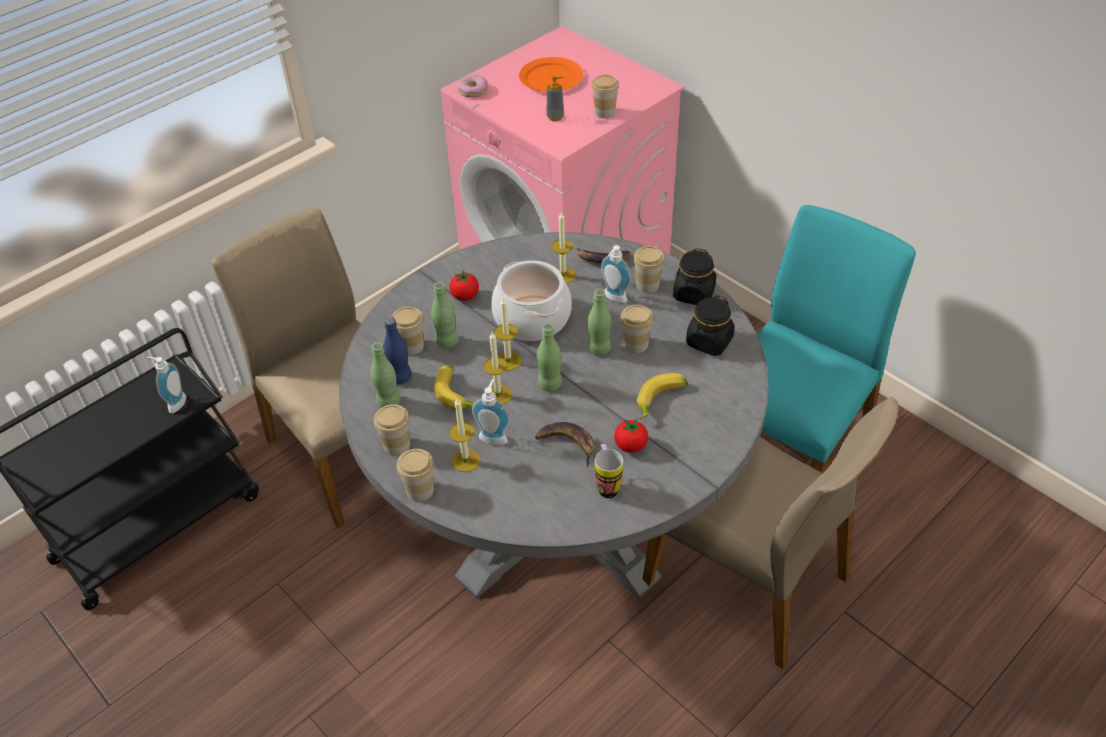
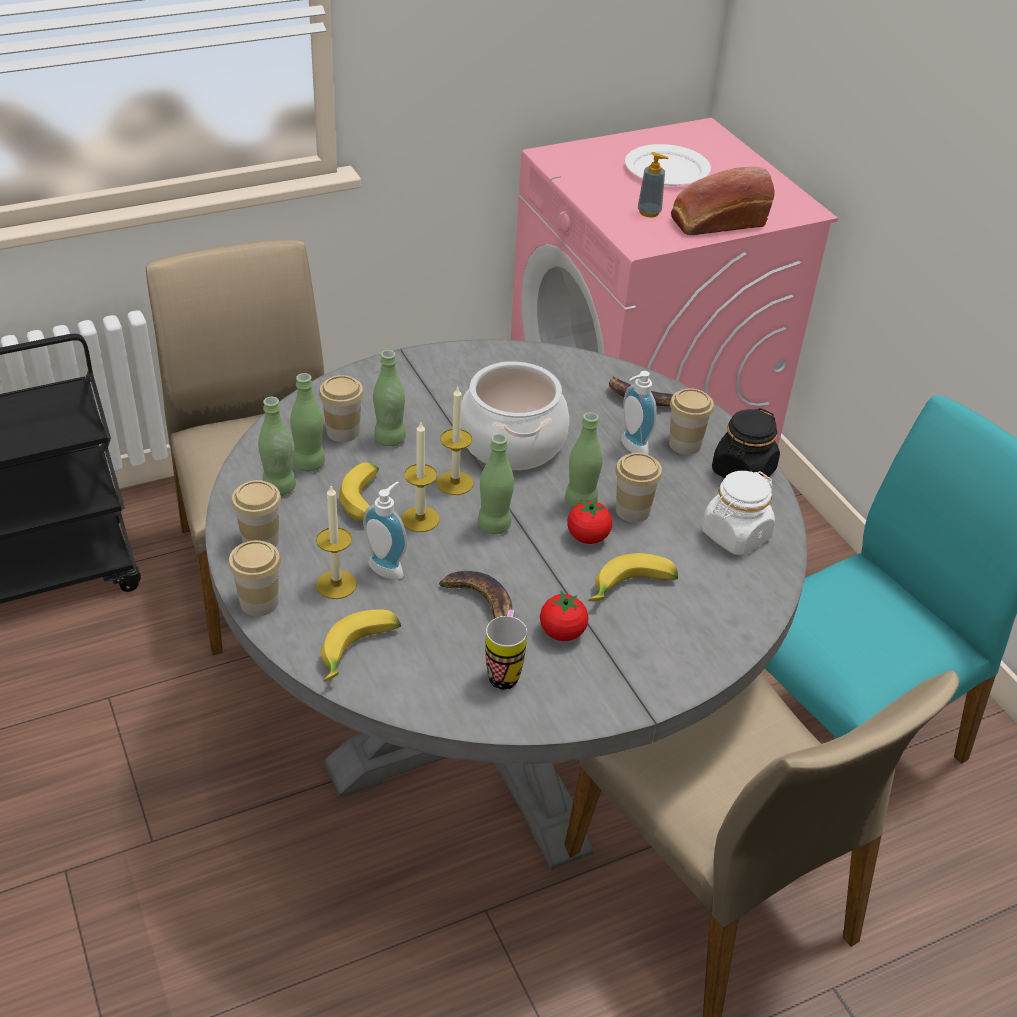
camera: 15 degrees right, 5 degrees down
soap dispenser [146,357,186,413] -> none
blue bottle [383,317,412,385] -> green bottle [290,373,325,471]
tomato [449,270,479,301] -> tomato moved to [567,498,612,544]
donut [457,75,488,98] -> none
orange plate [519,57,583,92] -> white plate [625,144,711,185]
candle [552,211,576,283] -> none
cup [591,75,619,119] -> bread [671,167,774,235]
black jar [686,295,735,356] -> white jar [702,471,775,555]
none -> banana [320,609,401,682]

